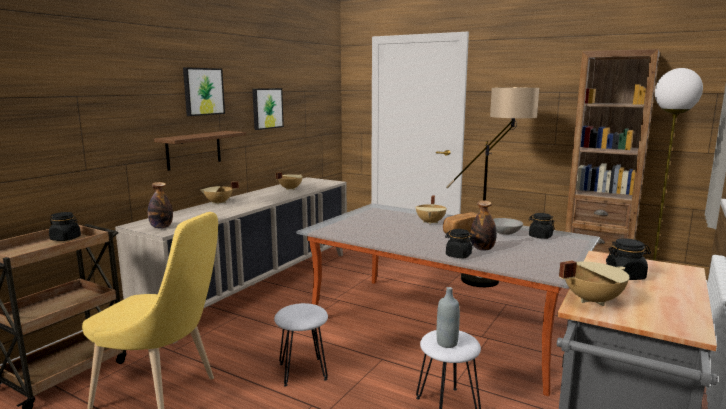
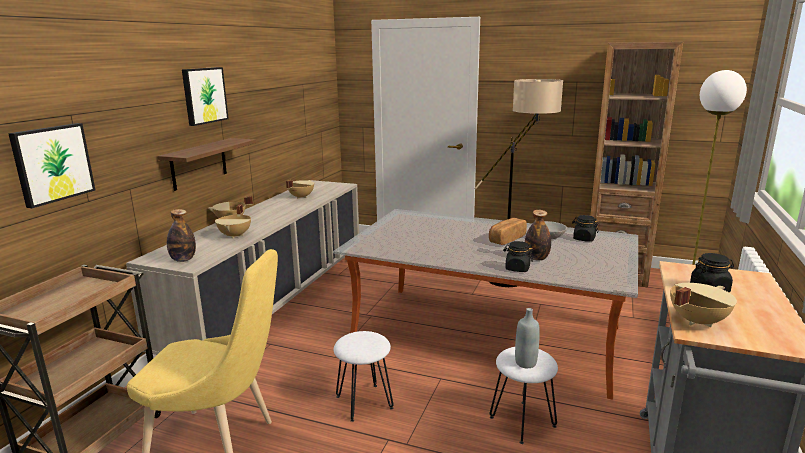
camera: 10 degrees left, 5 degrees up
black jar [49,212,81,241] -> none
picture [252,88,284,130] -> picture moved to [8,123,95,208]
beige cooking pot [416,195,447,225] -> beige cooking pot moved to [215,204,251,239]

